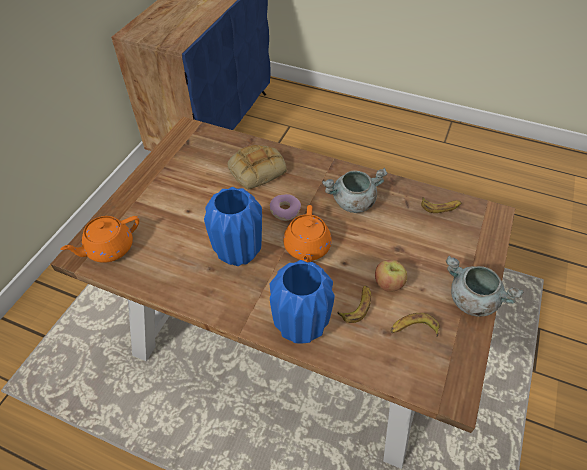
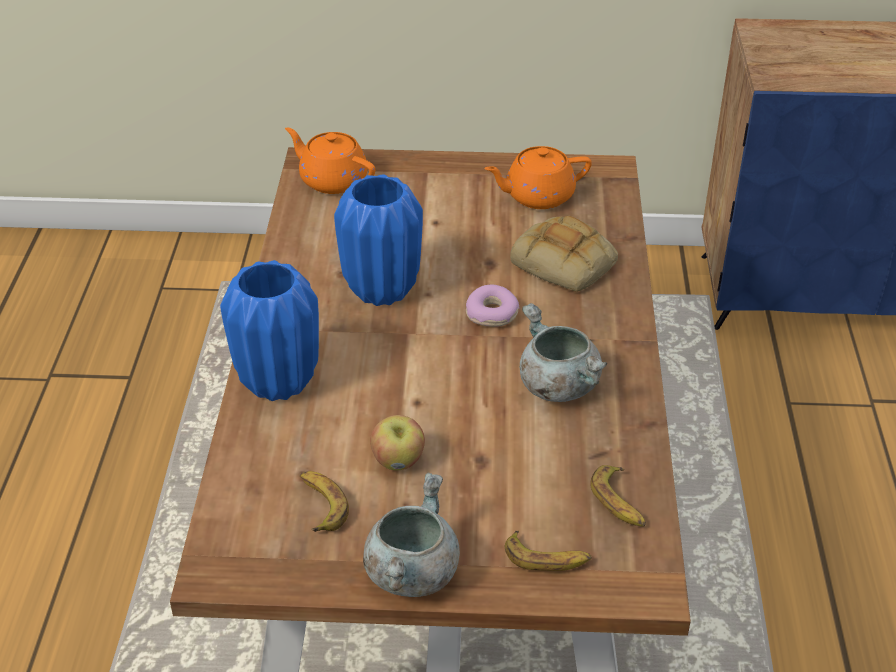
camera: 70 degrees right, 10 degrees down
orange teapot [283,205,332,262] -> orange teapot moved to [484,146,592,209]
banana [337,286,371,323] -> banana moved to [505,530,592,571]

